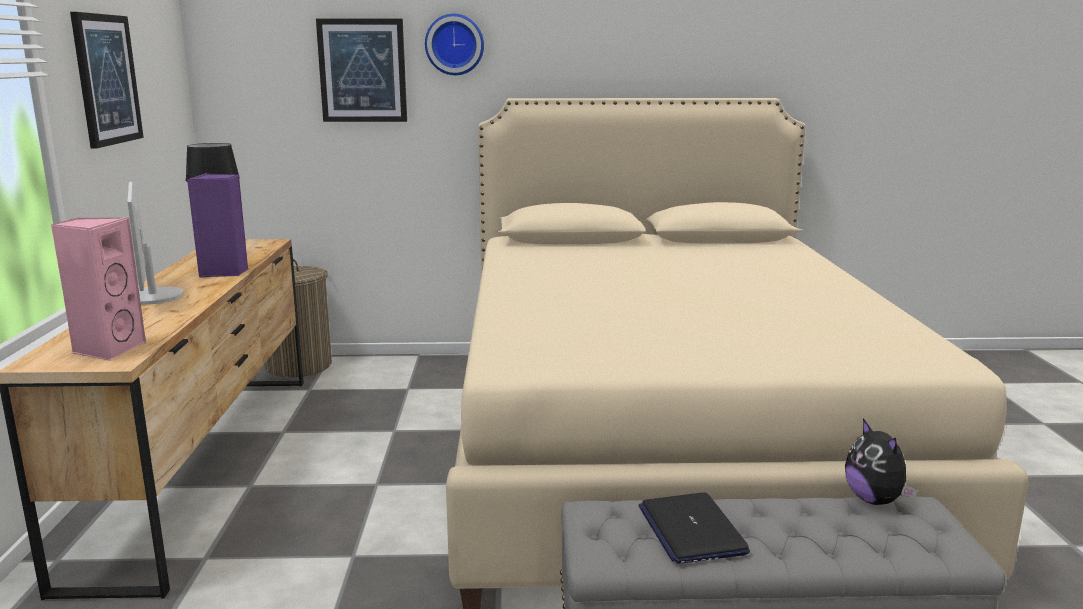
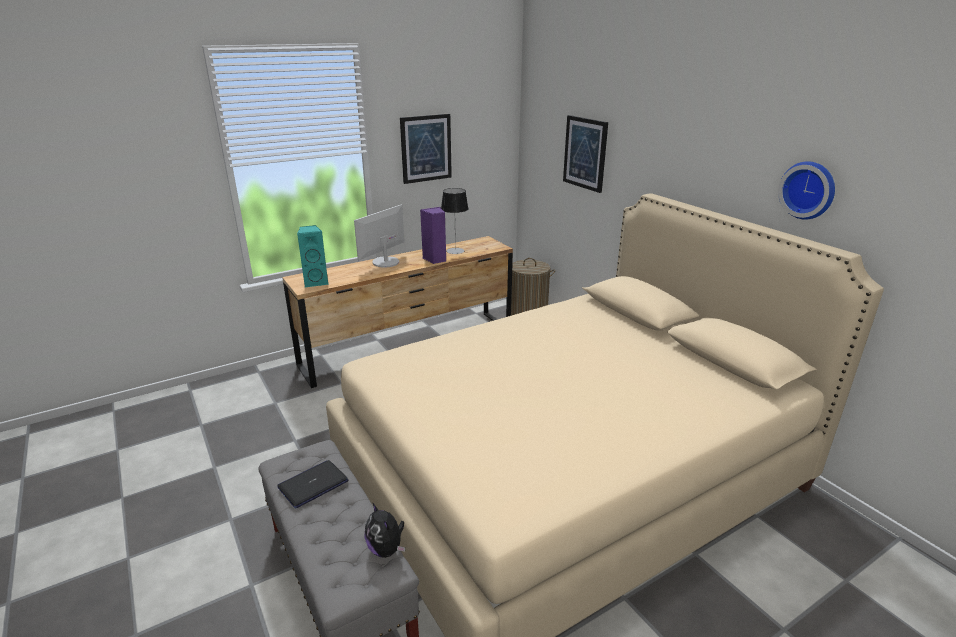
camera: 60 degrees right, 10 degrees up
pink speaker [51,217,146,361] -> turquoise speaker [297,225,328,287]
wall clock [425,14,484,75] -> wall clock moved to [778,161,835,220]
plush toy [845,419,917,505] -> plush toy turned 75 degrees counterclockwise [364,502,405,558]

